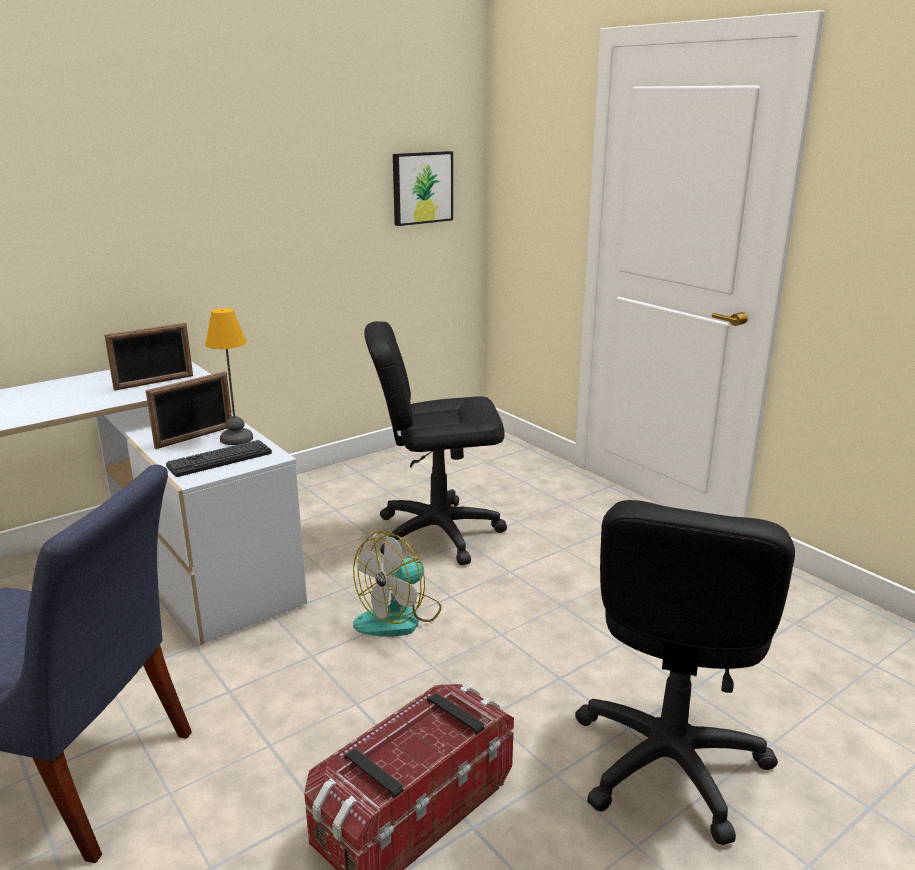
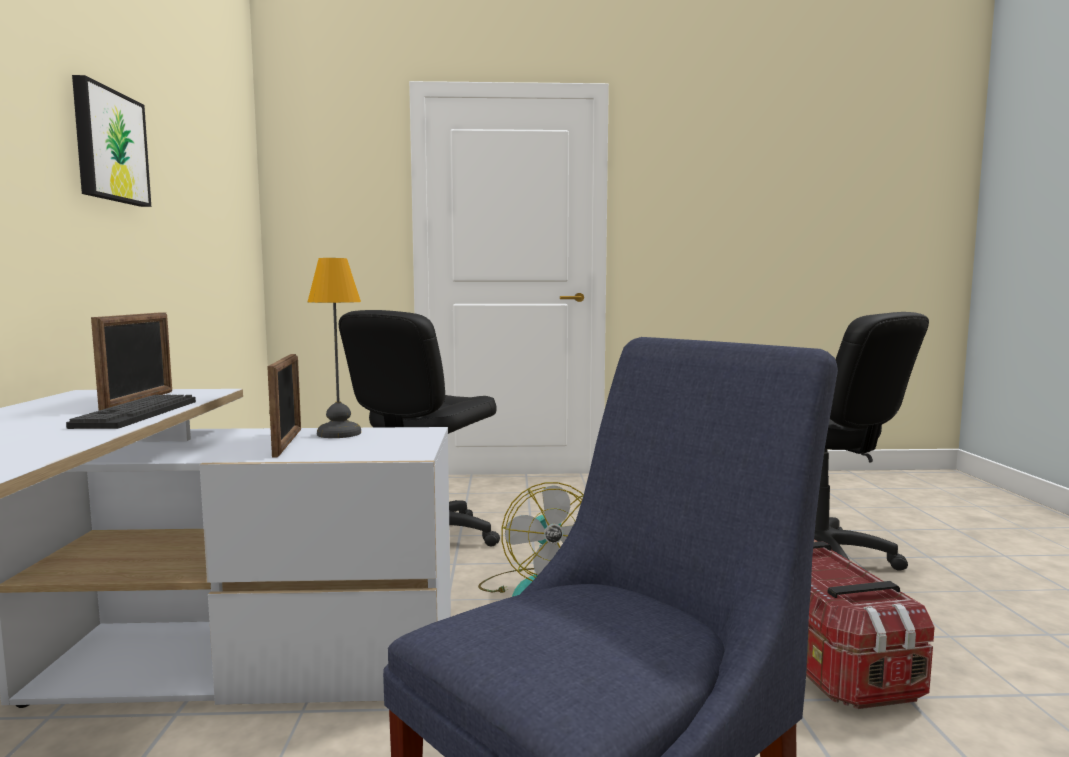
camera: 55 degrees left, 15 degrees down
keyboard [166,440,272,477] -> keyboard moved to [66,395,196,429]
picture [393,151,453,226] -> picture moved to [72,75,151,207]

